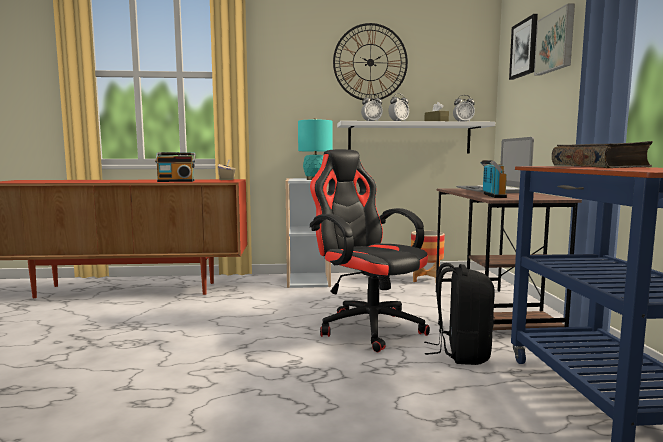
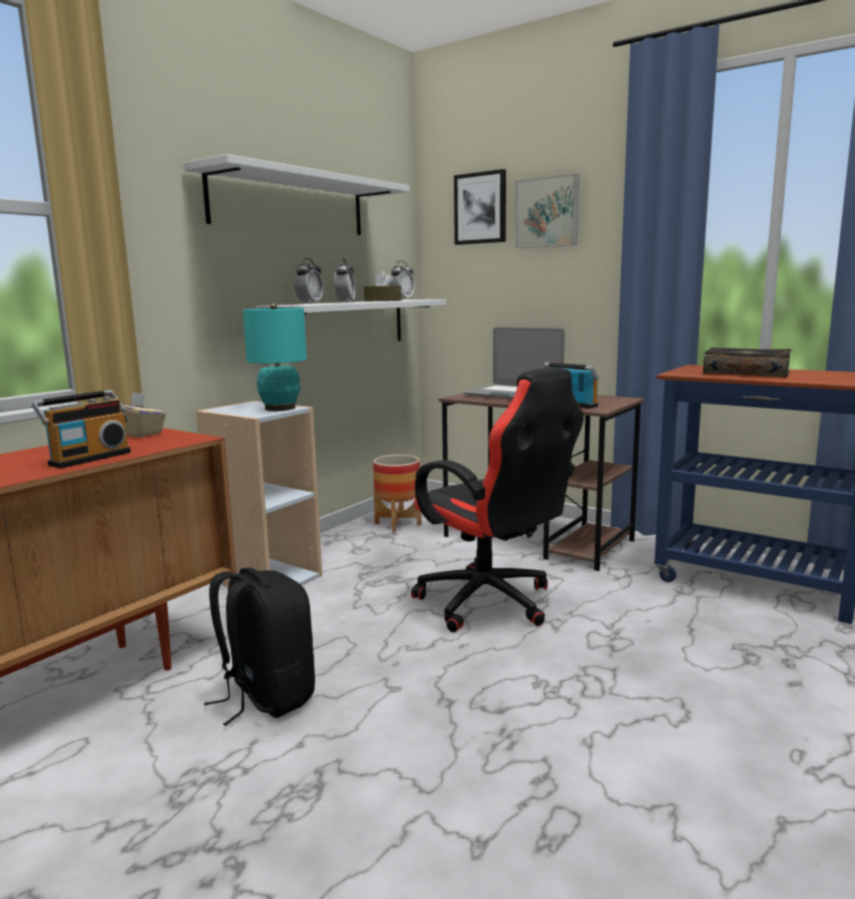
camera: 50 degrees left, 5 degrees up
black office chair [310,149,430,352] -> black office chair turned 135 degrees counterclockwise [411,368,584,633]
wall clock [333,23,408,101] -> white shelf [183,154,410,235]
black backpack [424,263,495,365] -> black backpack moved to [204,567,315,726]

